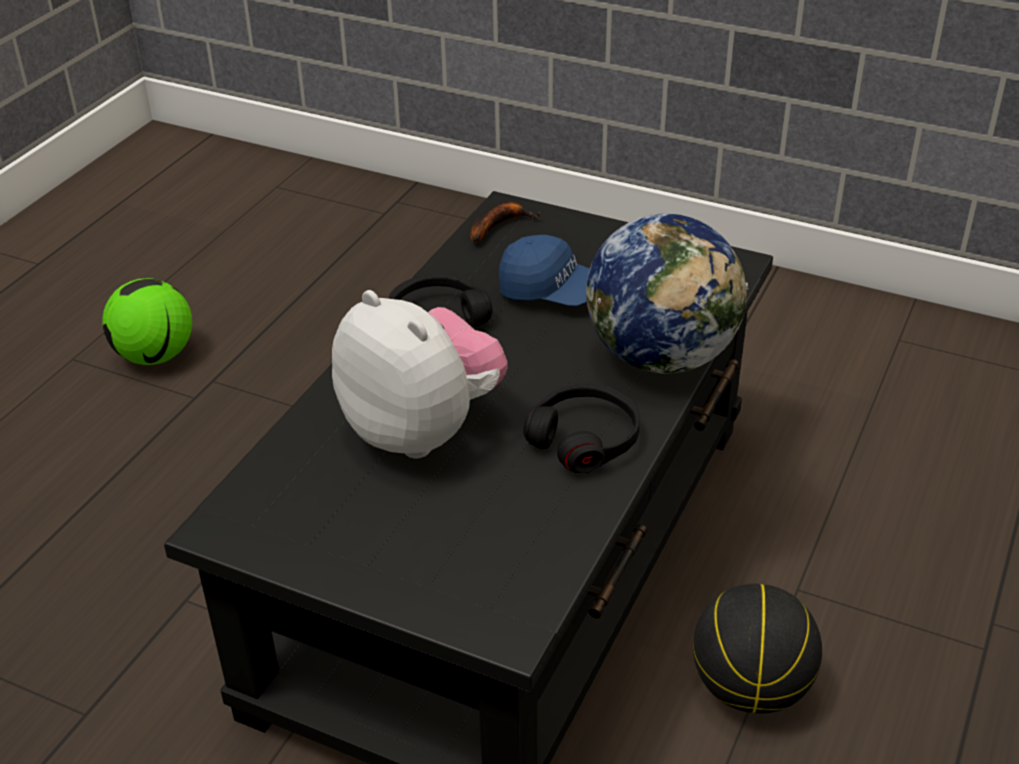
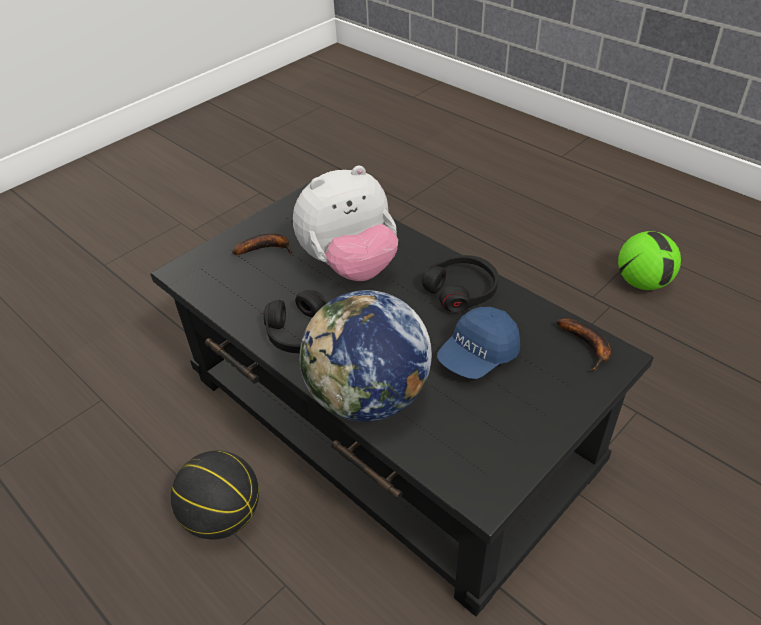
camera: 110 degrees right, 5 degrees up
none -> banana [232,233,293,255]

